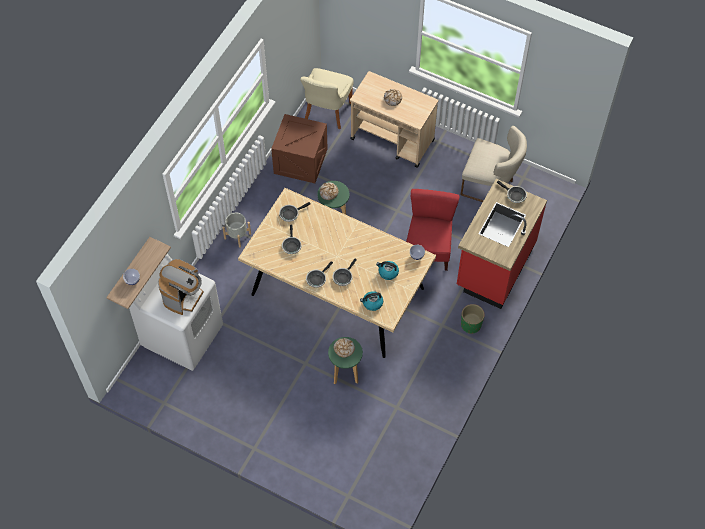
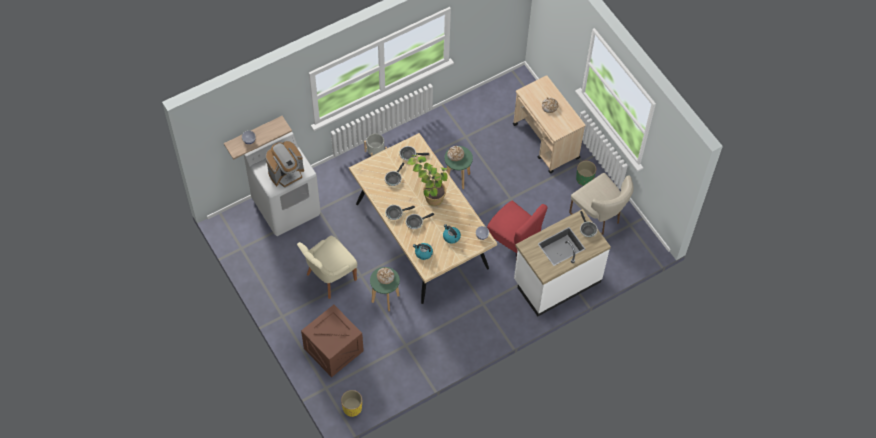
camera: 30 degrees right, 0 degrees up
crate [271,114,328,183] -> crate moved to [301,305,364,377]
beige chair [300,68,353,129] -> beige chair moved to [297,236,357,299]
red chair [406,189,459,271] -> red chair turned 90 degrees clockwise [487,201,548,258]
red counter [457,179,547,309] -> white counter [514,209,611,316]
green planter [461,304,485,334] -> green planter moved to [576,161,596,186]
none -> yellow planter [341,390,362,417]
none -> potted plant [407,154,448,206]

